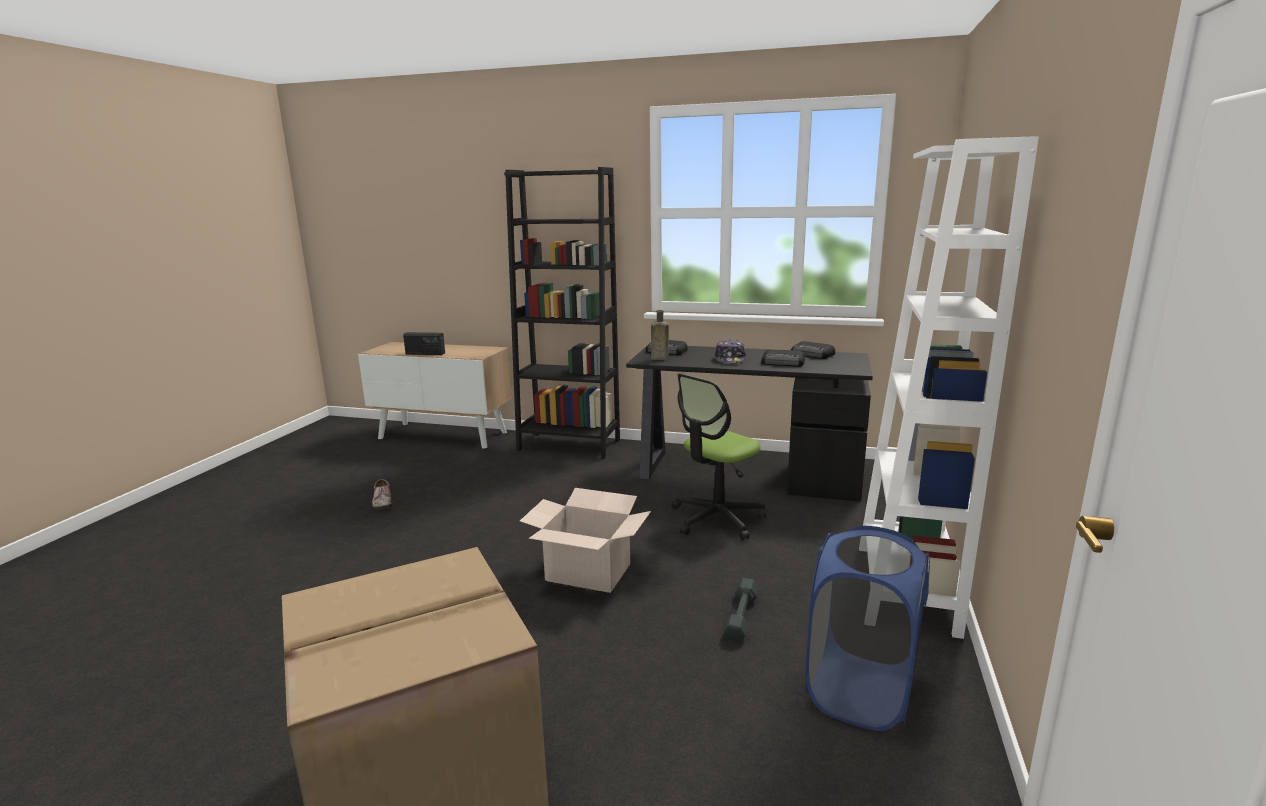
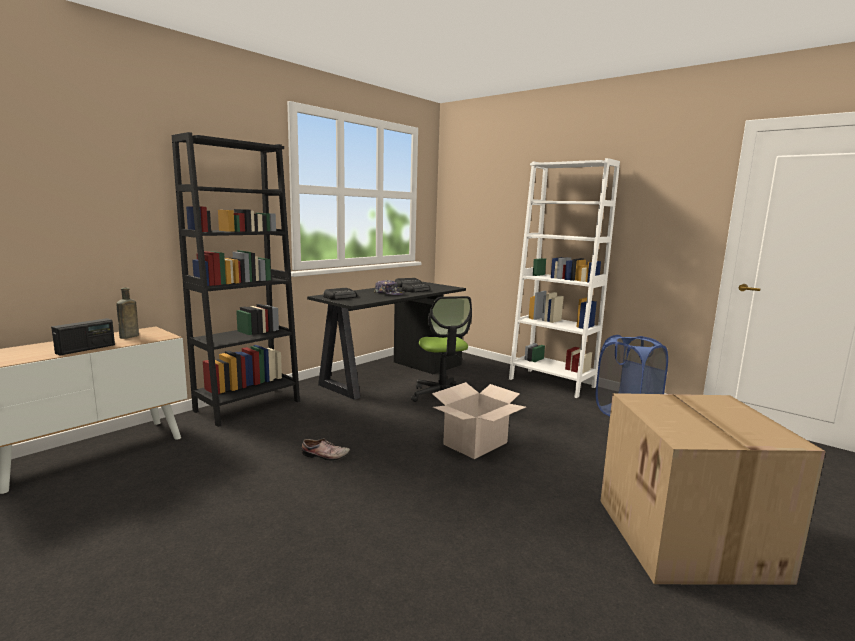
camera: 65 degrees left, 5 degrees down
shoe [372,479,393,509] -> shoe moved to [301,438,350,461]
brown bottle [651,310,669,360] -> brown bottle moved to [116,288,139,339]
grey dumbbell [723,578,759,642] -> none

